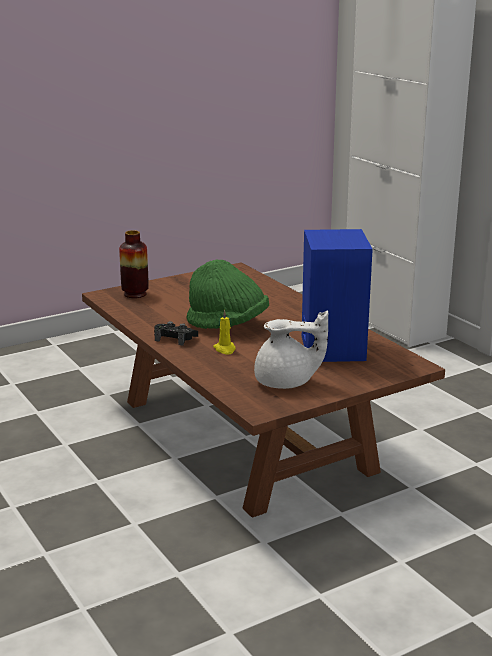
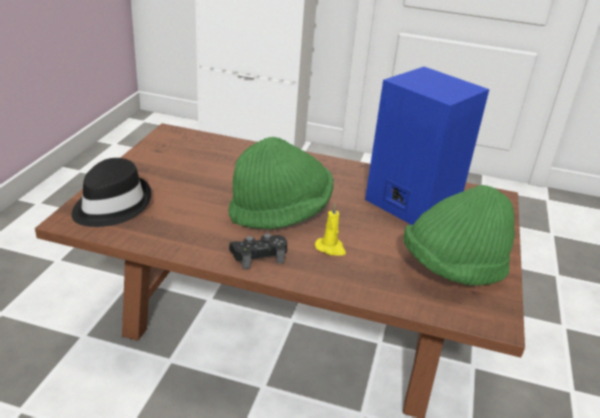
camera: 45 degrees left, 10 degrees up
vase [119,230,149,298] -> black hat [72,158,152,227]
white teapot [254,311,328,389] -> green hat [403,185,515,286]

